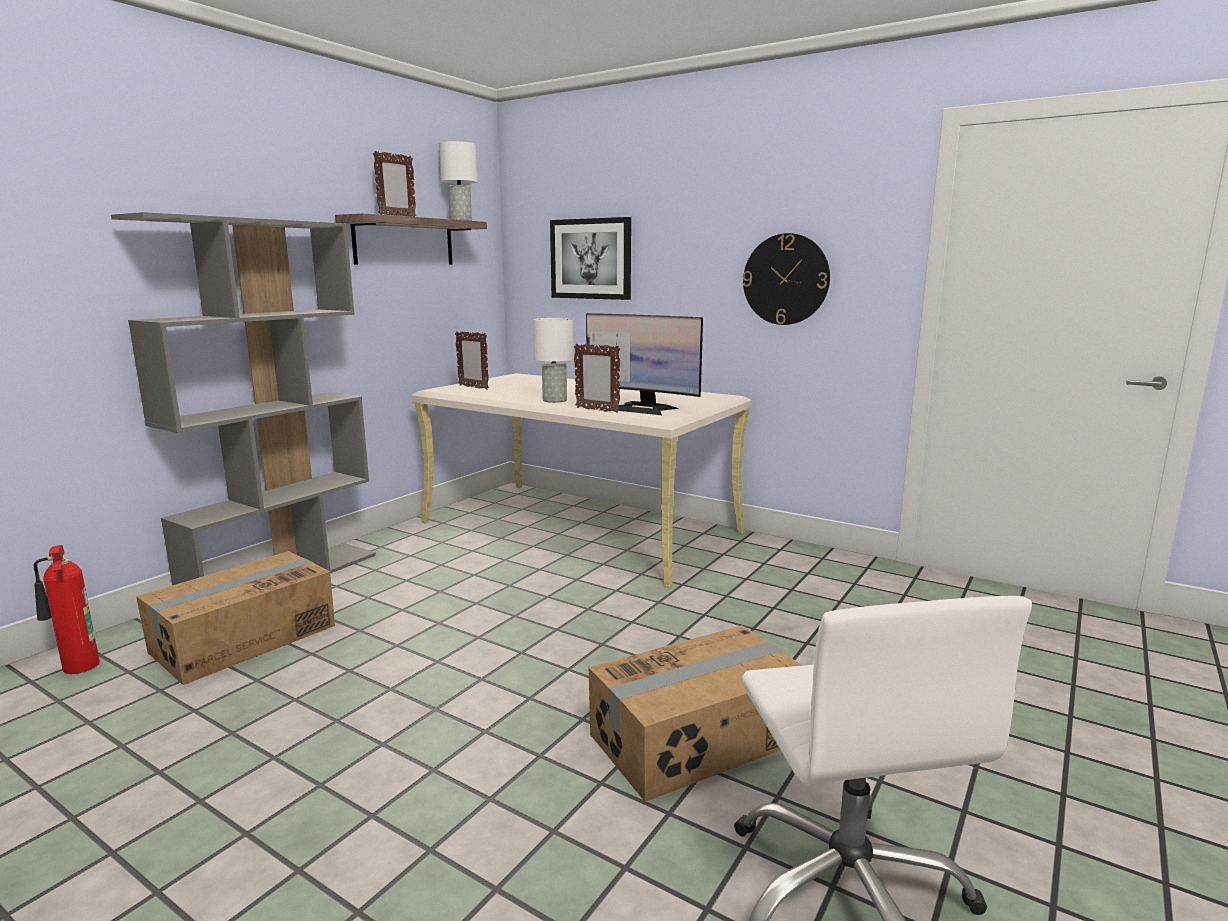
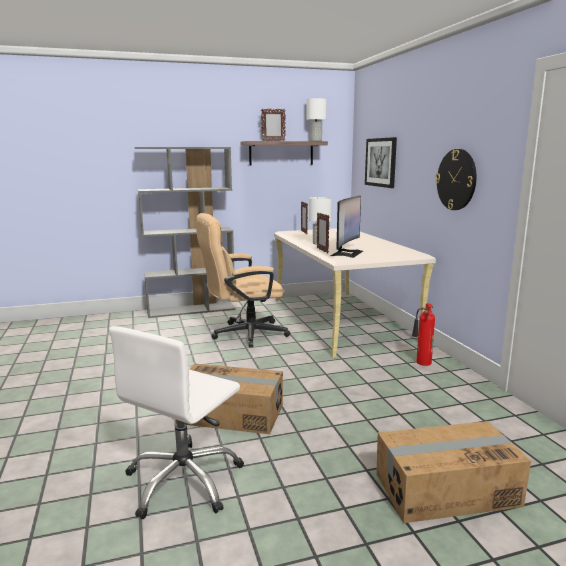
camera: 40 degrees right, 0 degrees up
fire extinguisher [34,545,100,674] -> fire extinguisher moved to [412,304,435,366]
cardboard box [136,551,335,685] -> cardboard box moved to [376,421,531,523]
monitor [586,313,703,415] -> monitor turned 135 degrees counterclockwise [331,196,363,258]
none -> beige office chair [196,213,290,347]

